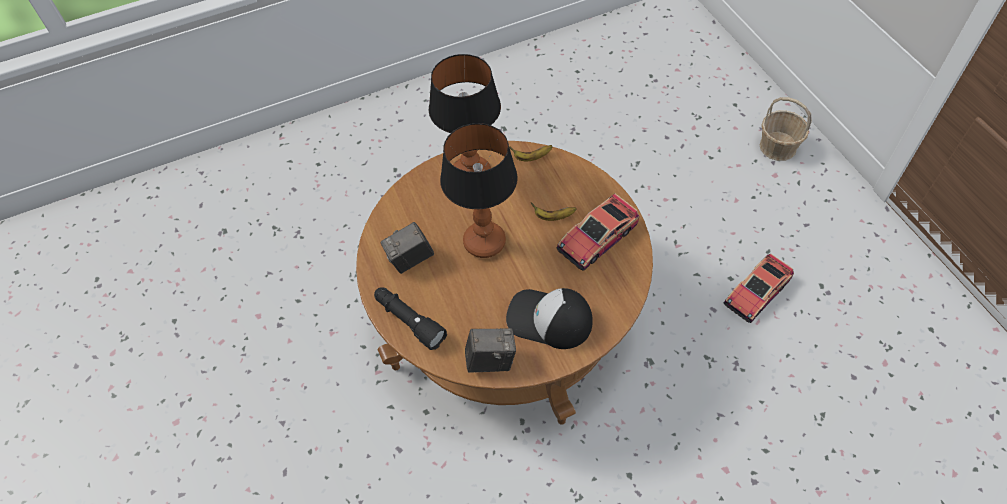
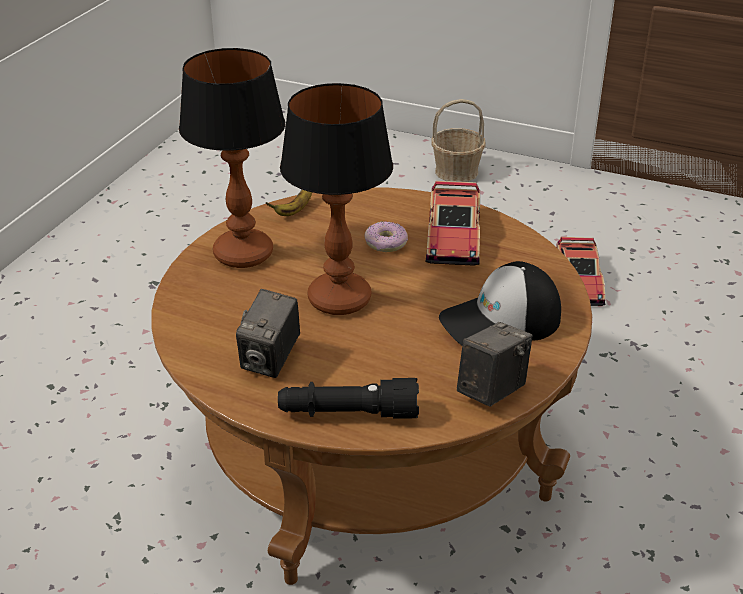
camera: 45 degrees left, 20 degrees down
banana [531,202,576,221] -> donut [365,221,408,252]

